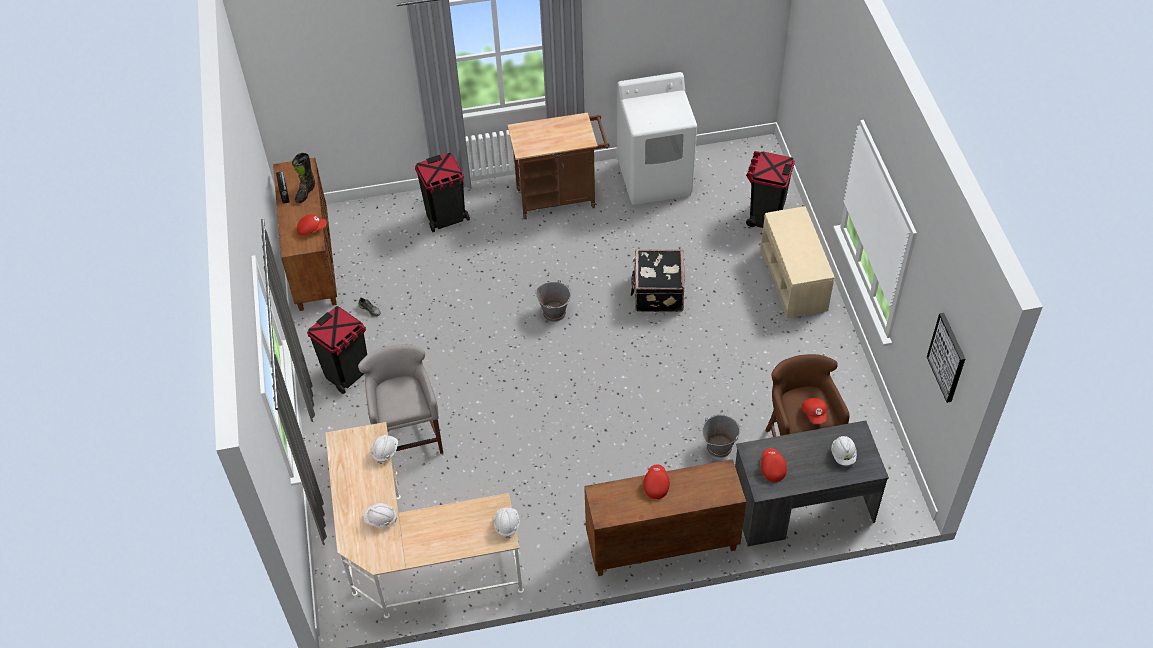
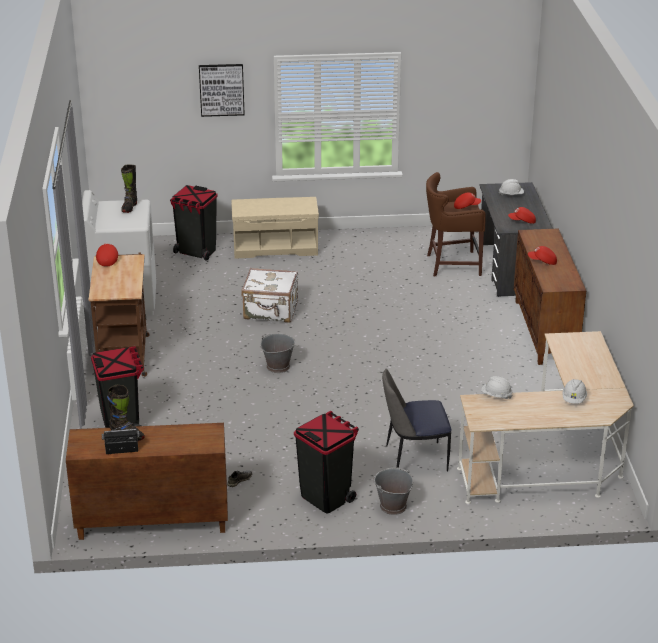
camera: 85 degrees left, 20 degrees down
red cap [297,214,327,236] -> red cap moved to [96,243,118,267]
grey stool [358,344,443,454] -> chair [382,369,452,472]
white hard hat [494,508,520,538] -> none
black suitcase [630,249,685,312] -> white suitcase [241,268,298,323]
grey bucket [702,414,741,458] -> grey bucket moved to [373,468,413,515]
picture [927,313,965,403] -> picture moved to [199,64,245,117]
none -> black boot [121,165,137,213]

